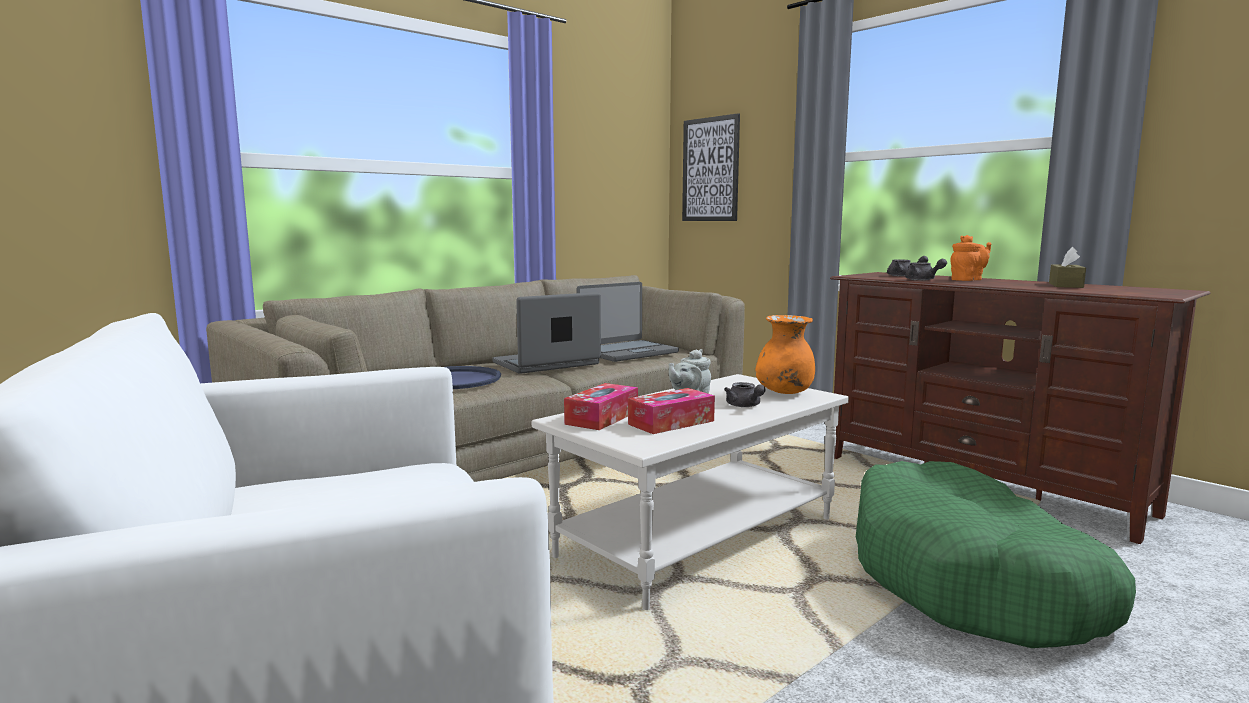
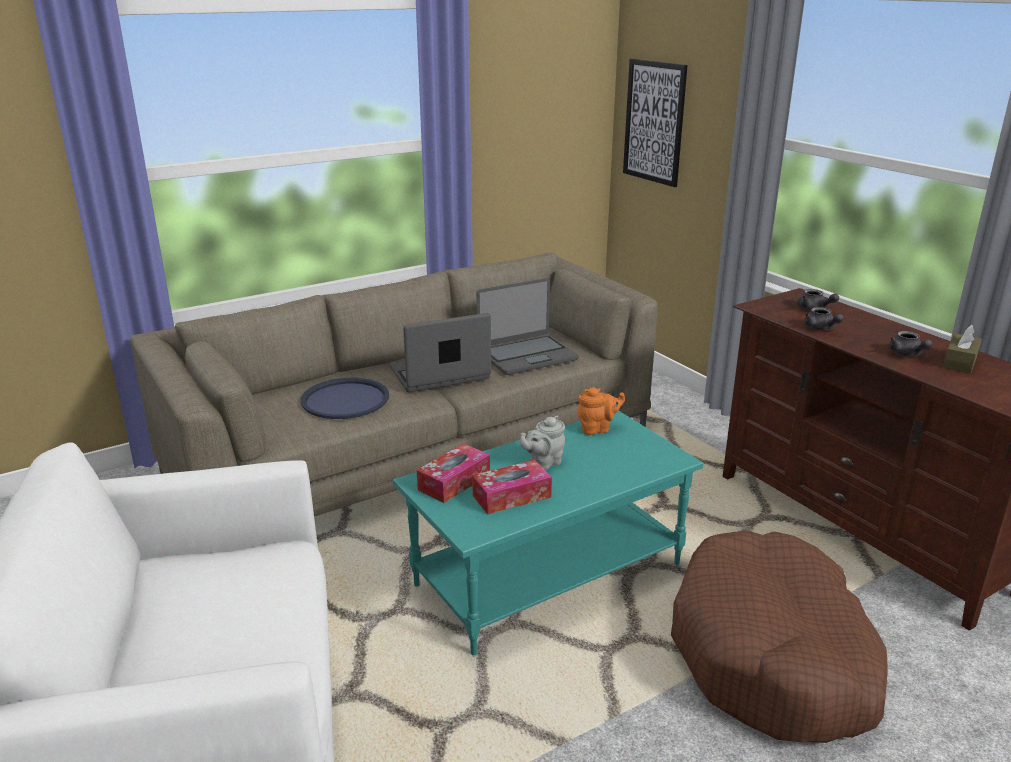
camera: 10 degrees right, 15 degrees up
white coffee table [532,374,849,610] -> turquoise coffee table [393,410,704,655]
grey teapot [724,382,766,407] -> grey teapot moved to [889,331,933,356]
orange vase [755,315,815,394] -> none
green dog bed [856,461,1136,648] -> brown dog bed [671,530,888,743]
orange teapot [951,235,991,281] -> orange teapot moved to [577,388,625,435]

